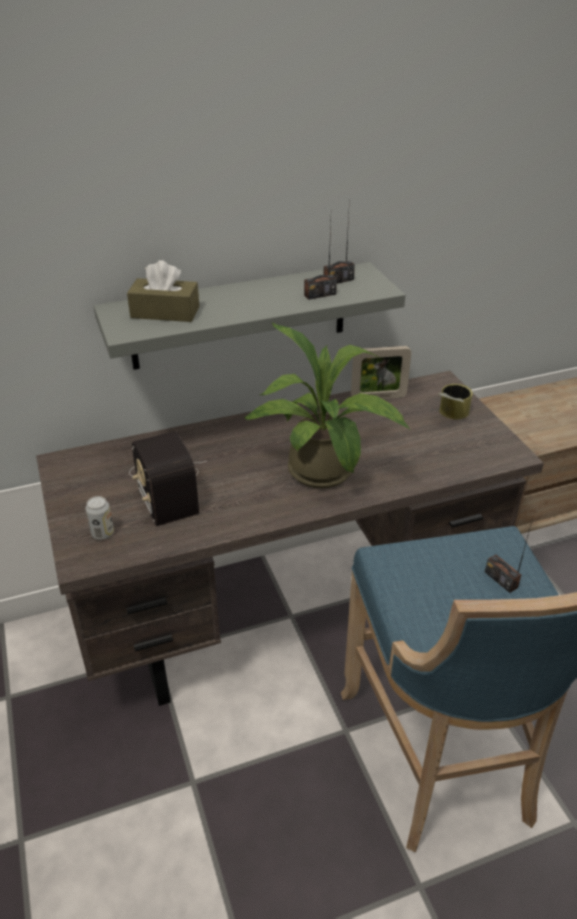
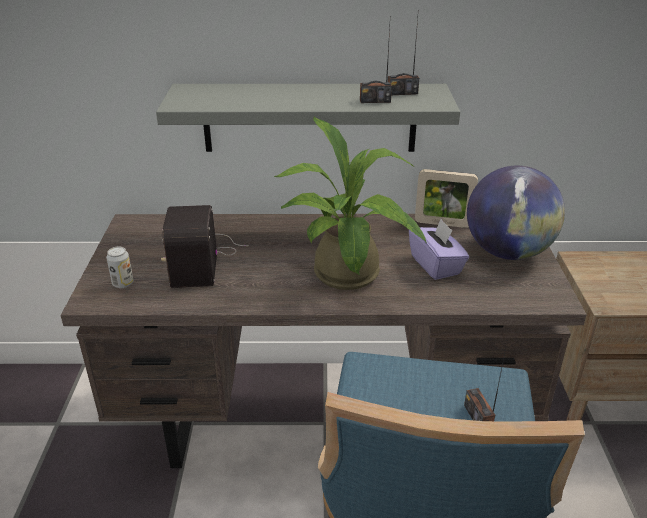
camera: 20 degrees right, 5 degrees down
brown tissue box [127,260,200,322] -> none
can [438,384,473,419] -> globe [467,166,565,260]
none -> purple tissue box [409,219,469,280]

